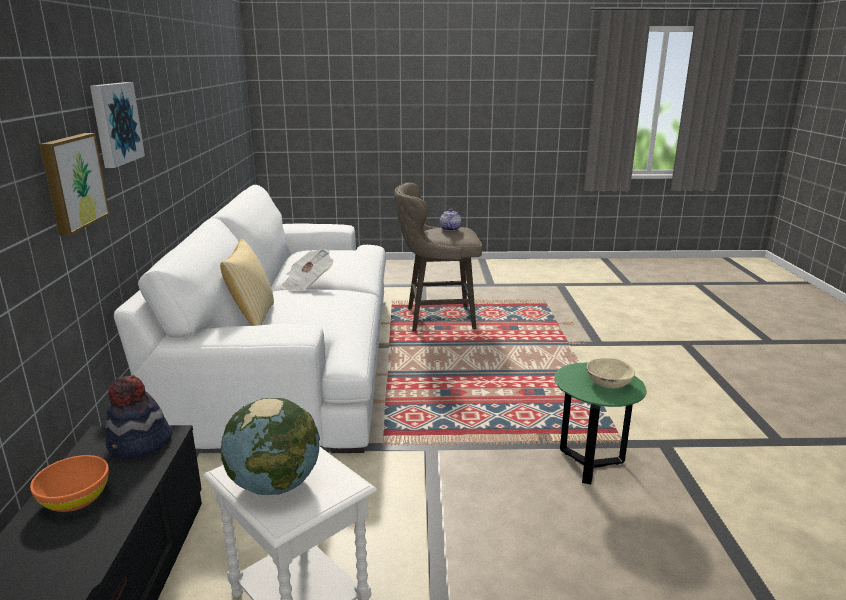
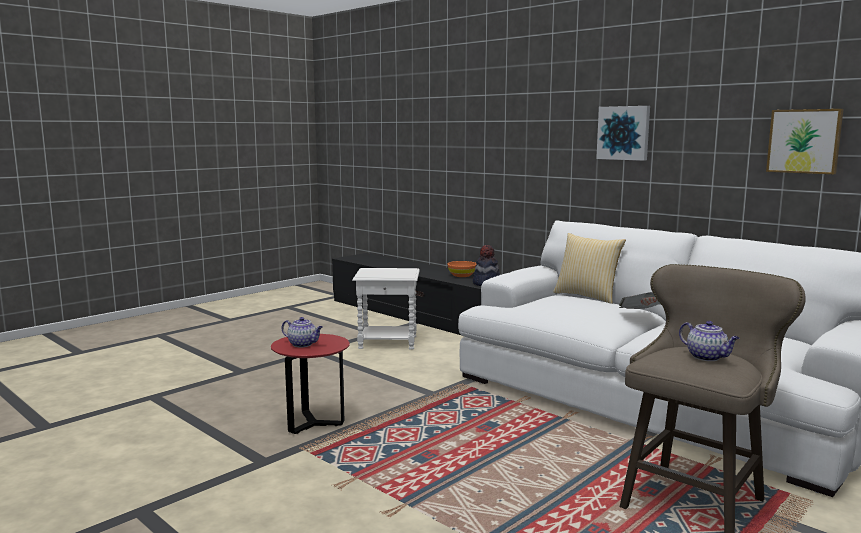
camera: 135 degrees right, 10 degrees down
picture [40,133,110,236] -> picture moved to [766,109,844,174]
globe [221,398,320,495] -> none
green side table [554,363,647,485] -> red side table [271,334,350,434]
beige bowl [587,358,635,388] -> teapot [282,317,323,347]

